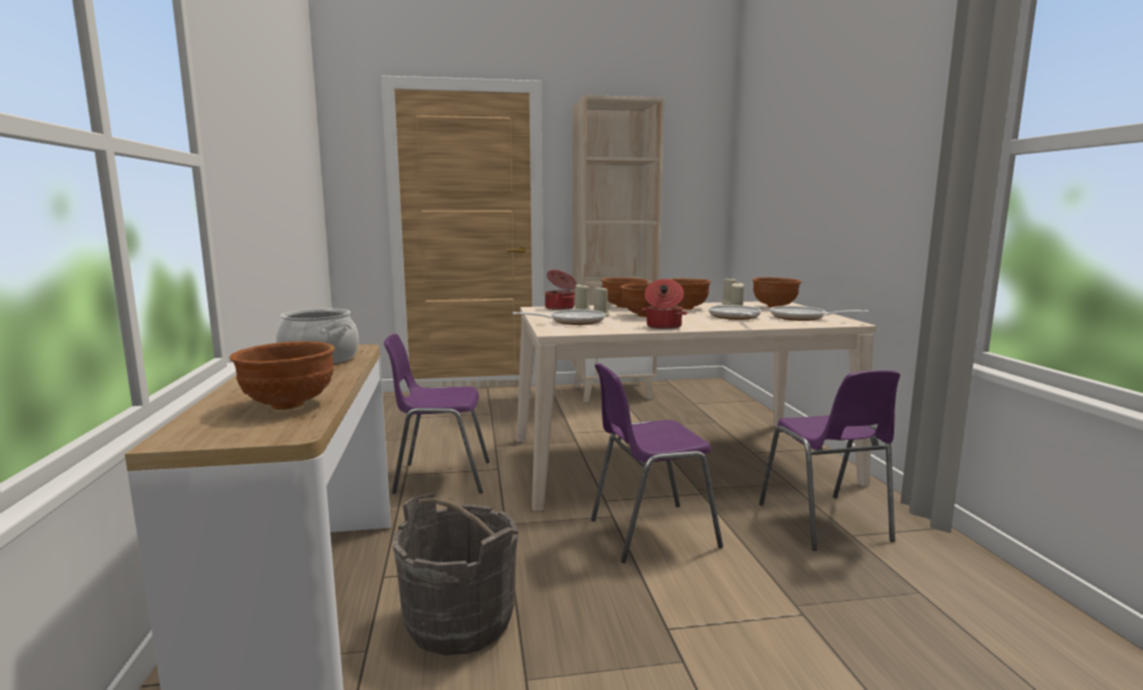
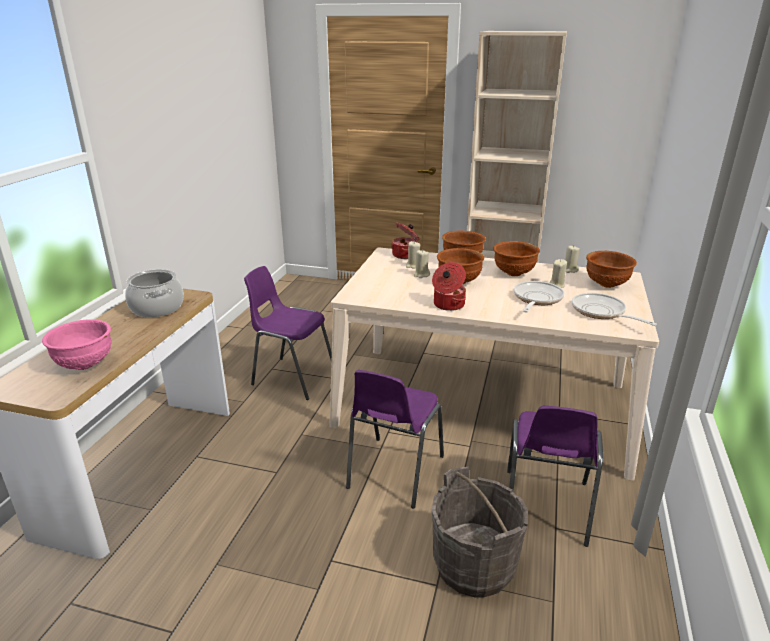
camera: 25 degrees right, 15 degrees up
brown bowl [229,341,335,410] -> pink bowl [42,319,111,370]
grey bucket [393,493,518,655] -> grey bucket moved to [432,467,528,598]
frying pan [513,309,605,325] -> none
purple chair [591,363,723,563] -> purple chair turned 75 degrees counterclockwise [346,370,444,509]

